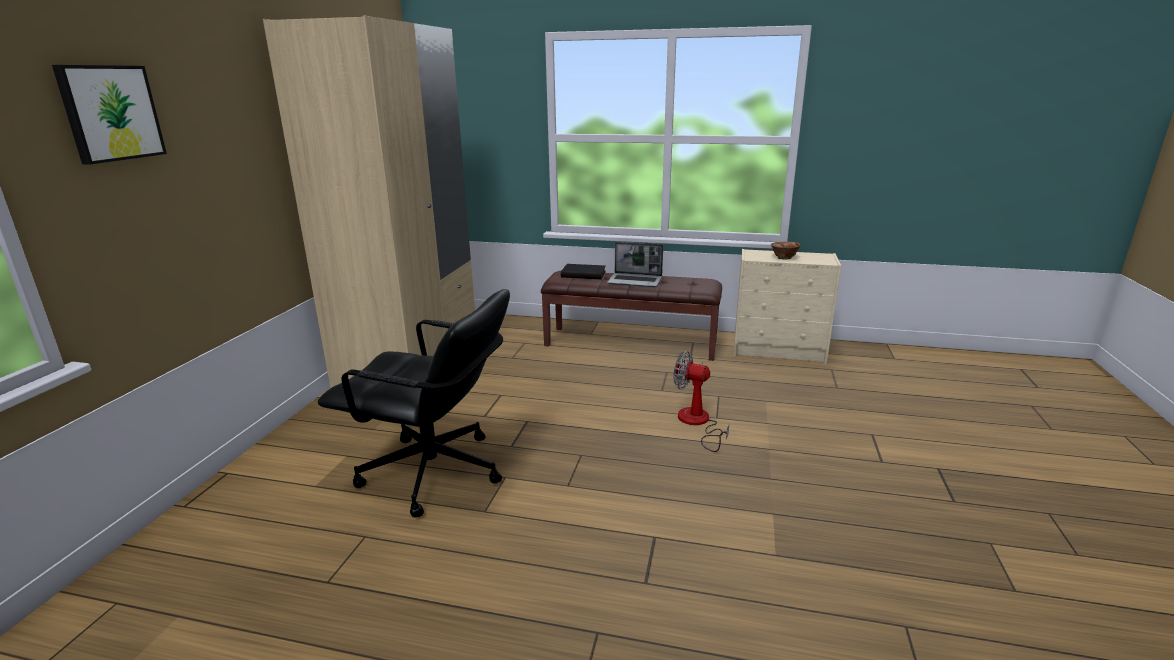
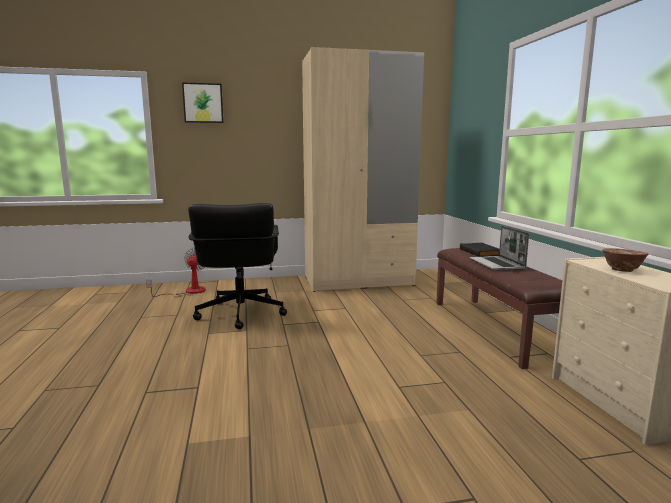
camera: 65 degrees right, 10 degrees down
fan [673,351,729,452] -> fan moved to [146,248,206,297]

